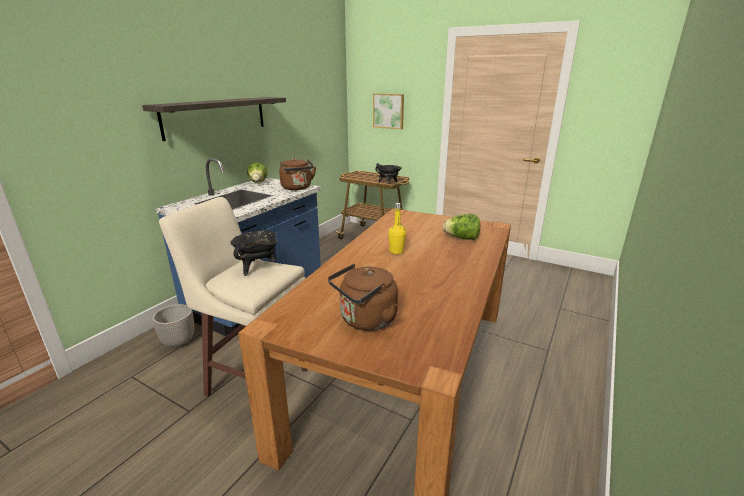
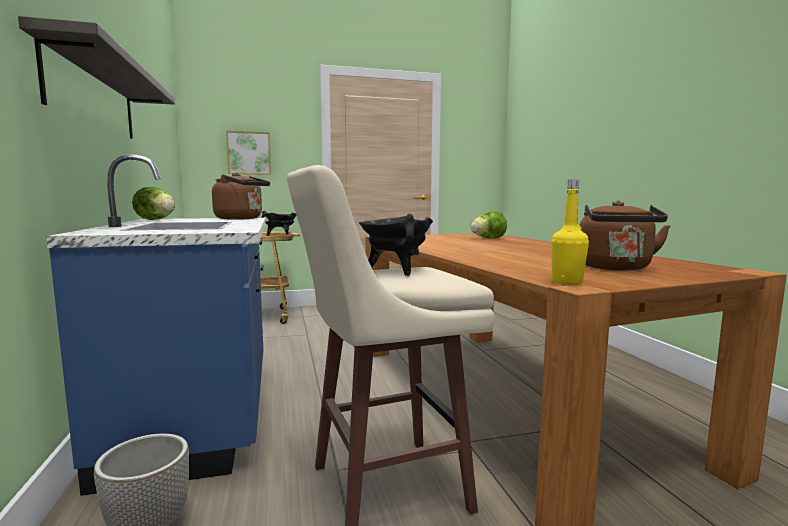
camera: 45 degrees left, 15 degrees down
yellow bottle [388,203,406,254] -> yellow bottle moved to [551,180,589,285]

